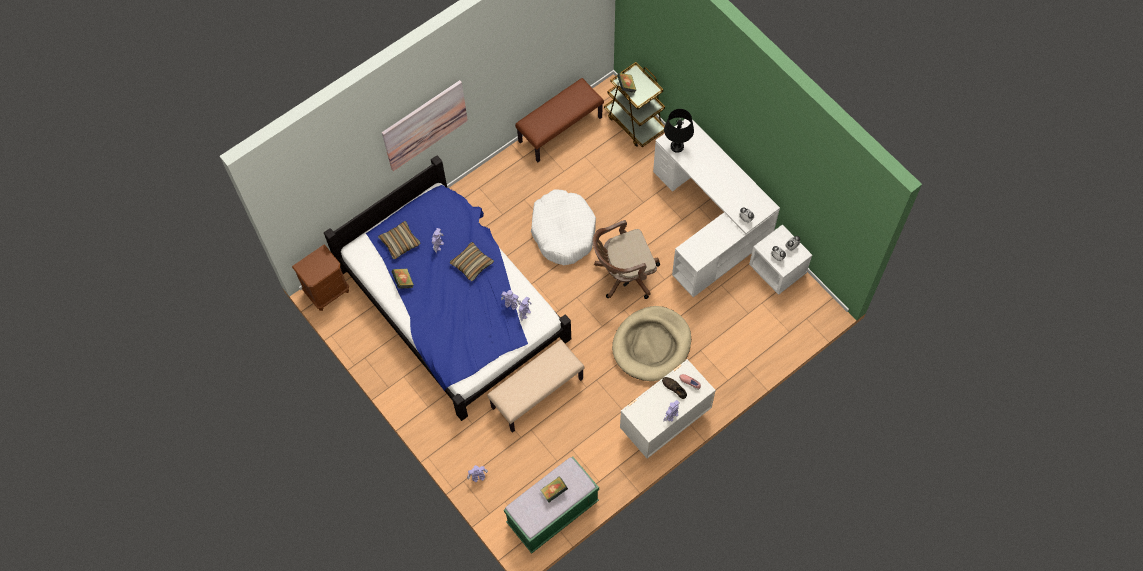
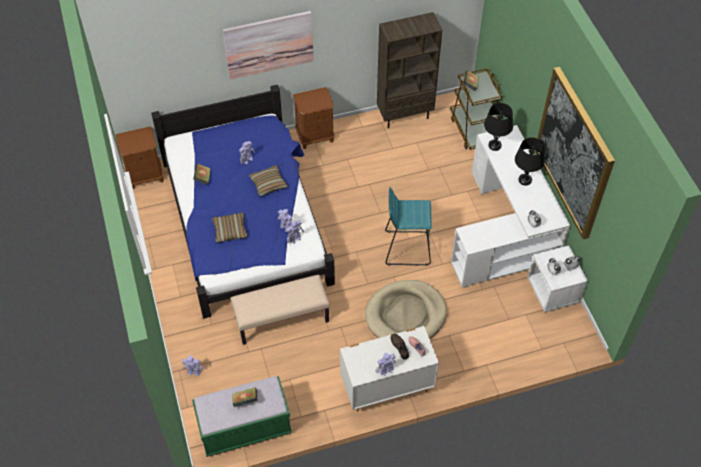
camera: 20 degrees right, 10 degrees down
pillow [378,221,421,259] -> pillow moved to [212,212,247,242]
brown bench [515,78,604,162] -> brown bookcase [377,12,442,128]
white dog bed [531,189,596,265] -> none
brown office chair [593,220,660,299] -> turquoise stool [385,187,432,266]
none -> brown nightstand [293,87,335,149]
none -> black table lamp [515,138,545,185]
none -> picture [535,67,615,239]

